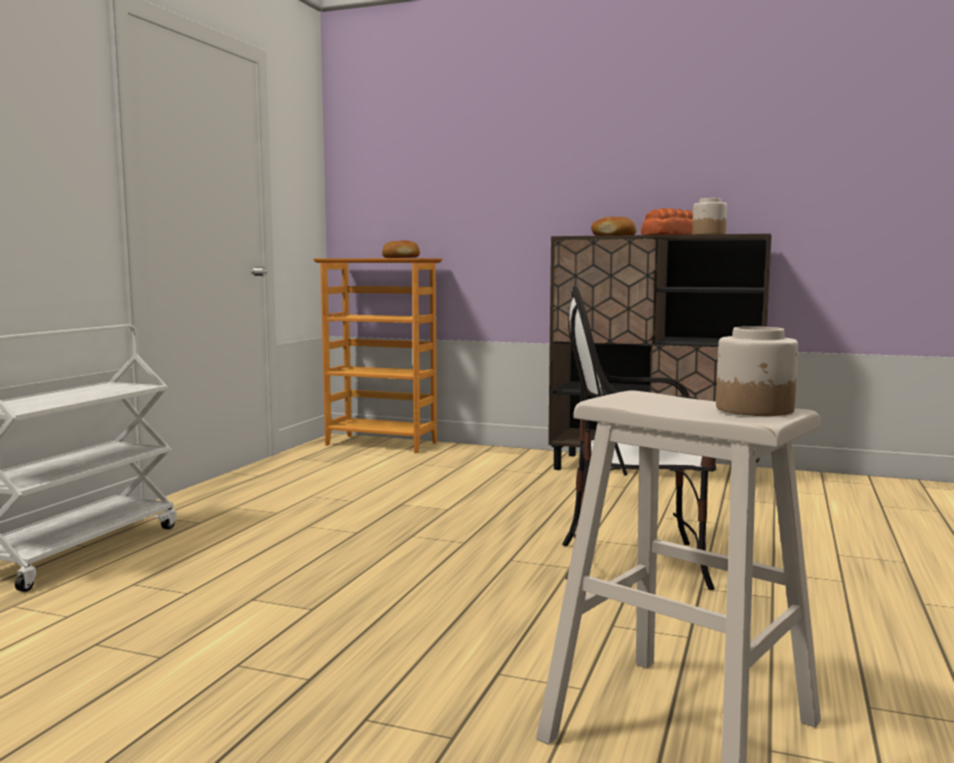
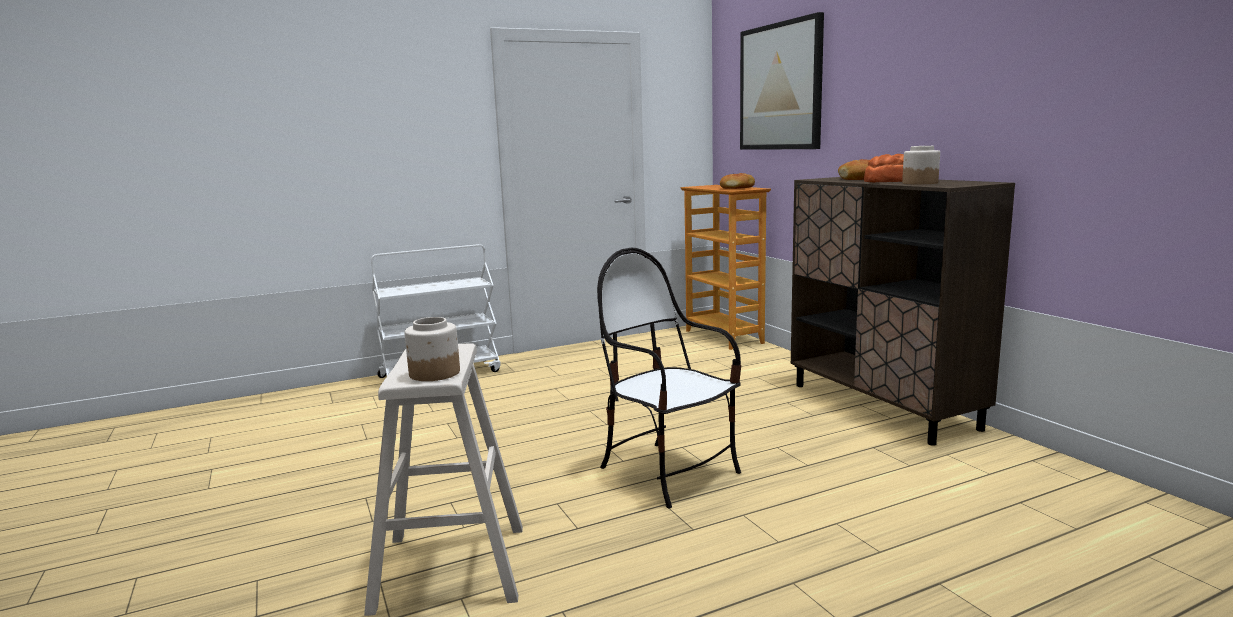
camera: 45 degrees right, 5 degrees up
none -> picture [740,12,824,150]

